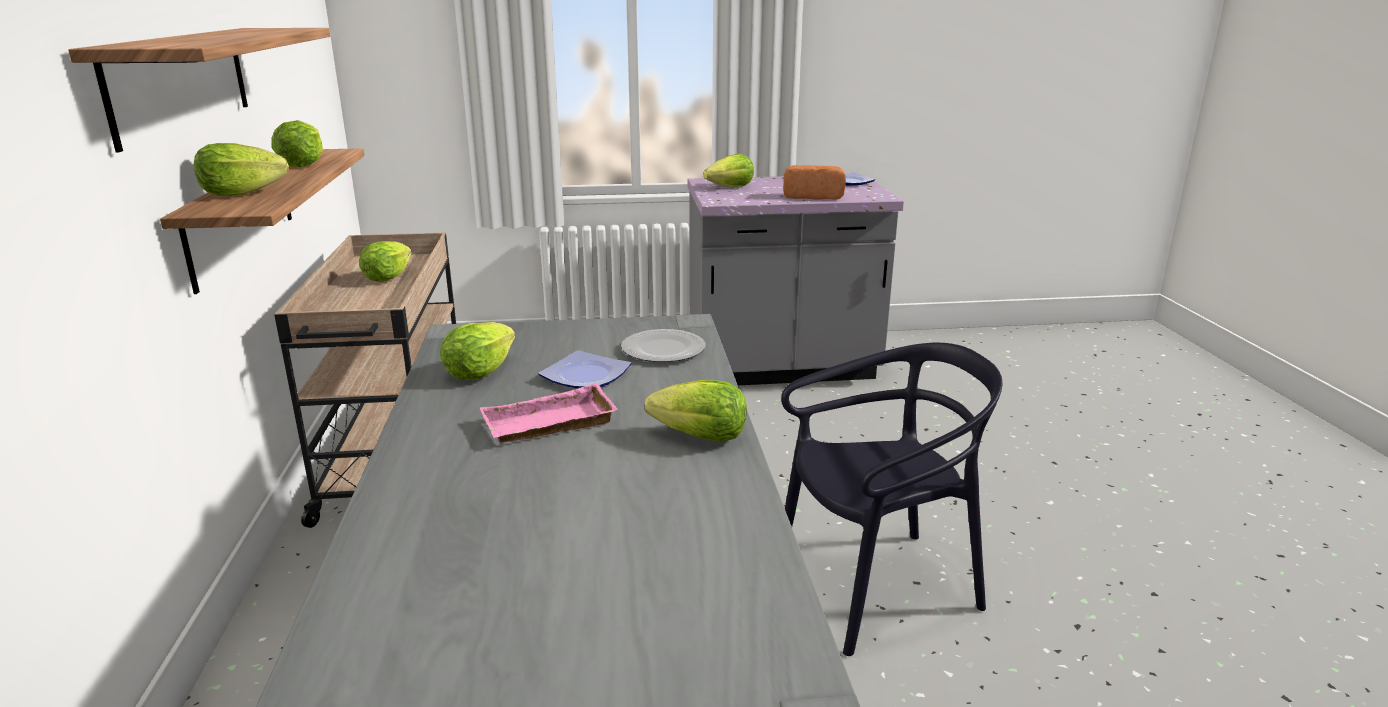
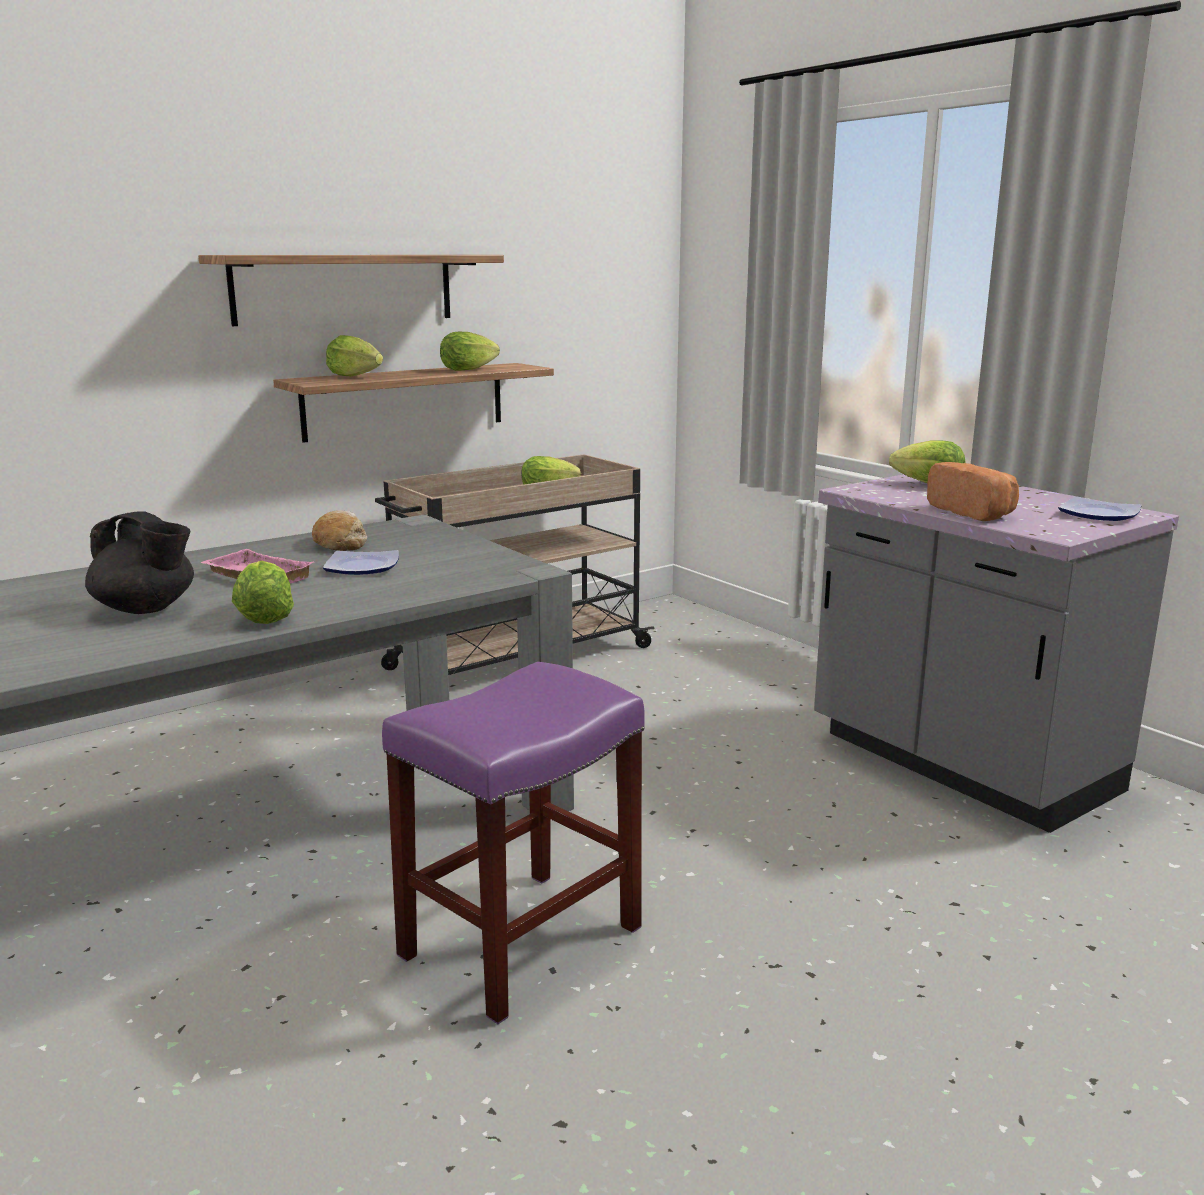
camera: 60 degrees right, 5 degrees down
lettuce [440,322,515,380] -> bread [312,510,367,551]
plate [621,329,706,362] -> none
black chair [781,343,1002,656] -> purple stool [382,662,645,1024]
none -> black teapot [85,511,194,614]

